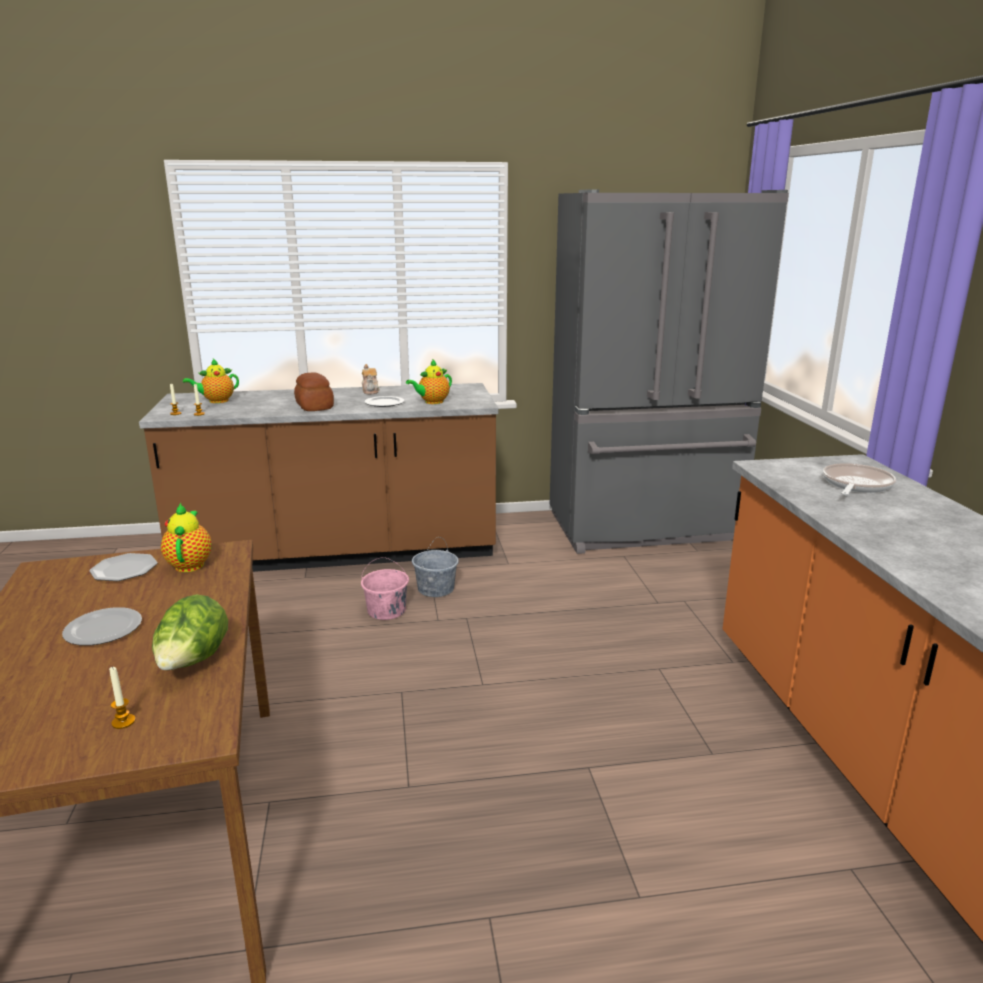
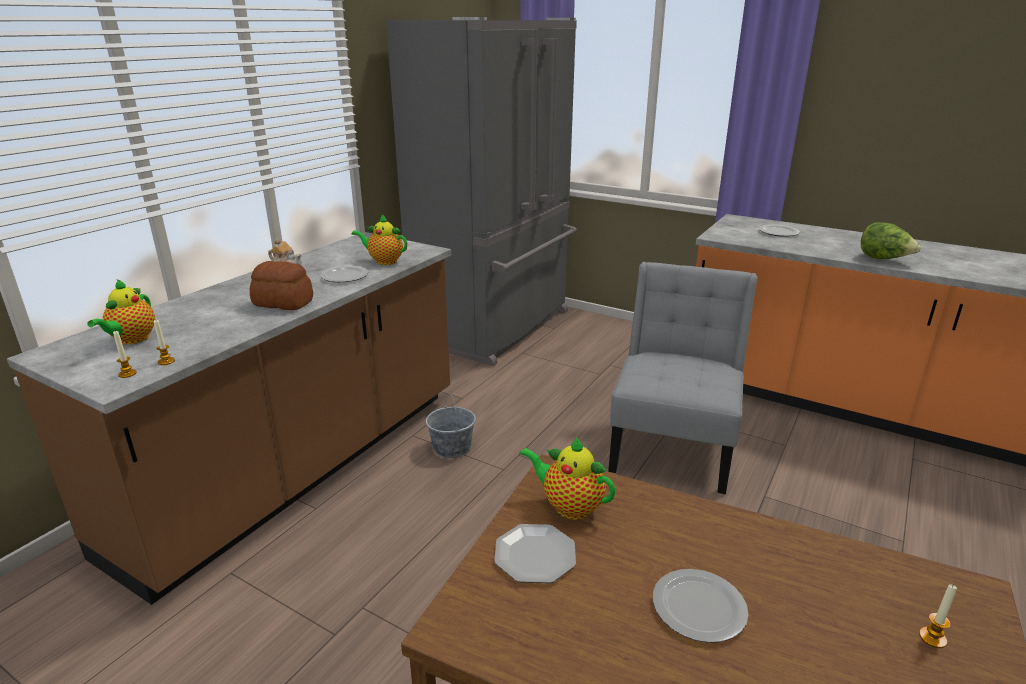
camera: 50 degrees left, 5 degrees up
lettuce [152,594,228,670] -> lettuce moved to [861,222,921,259]
pink bucket [361,557,409,620] -> none
teapot [406,359,452,404] -> teapot turned 105 degrees clockwise [352,215,407,265]
frying pan [823,463,896,495] -> plate [759,225,800,237]
none -> grey chair [608,262,757,494]

